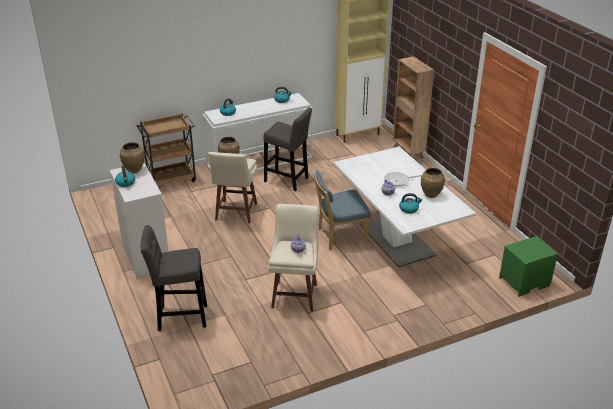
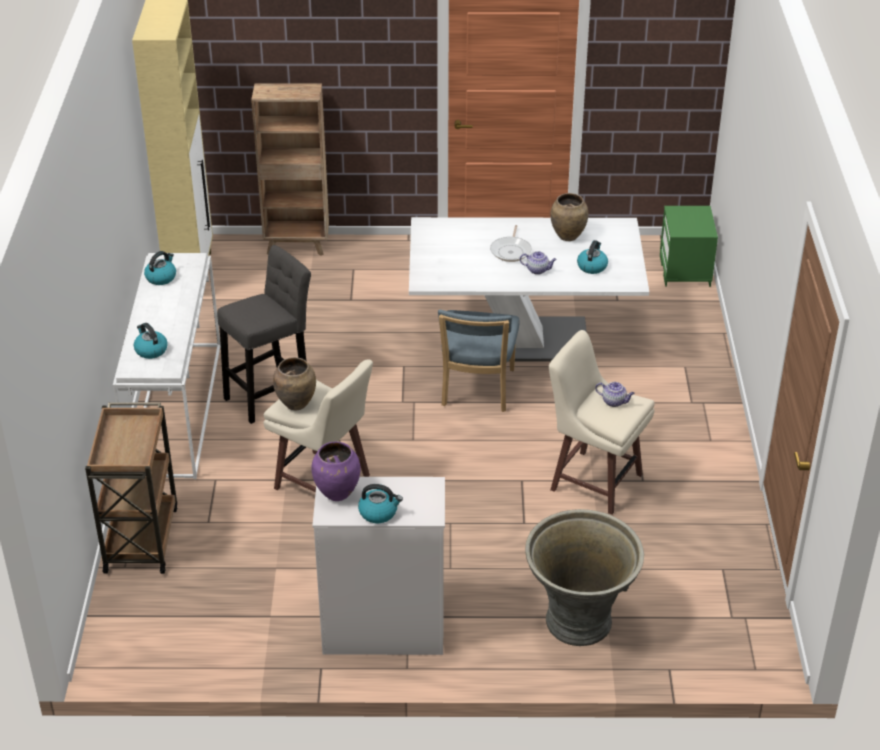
camera: 65 degrees left, 5 degrees up
brown vase [120,142,145,173] -> purple vase [311,441,360,501]
grey stool [141,225,207,331] -> grey planter [525,509,644,646]

